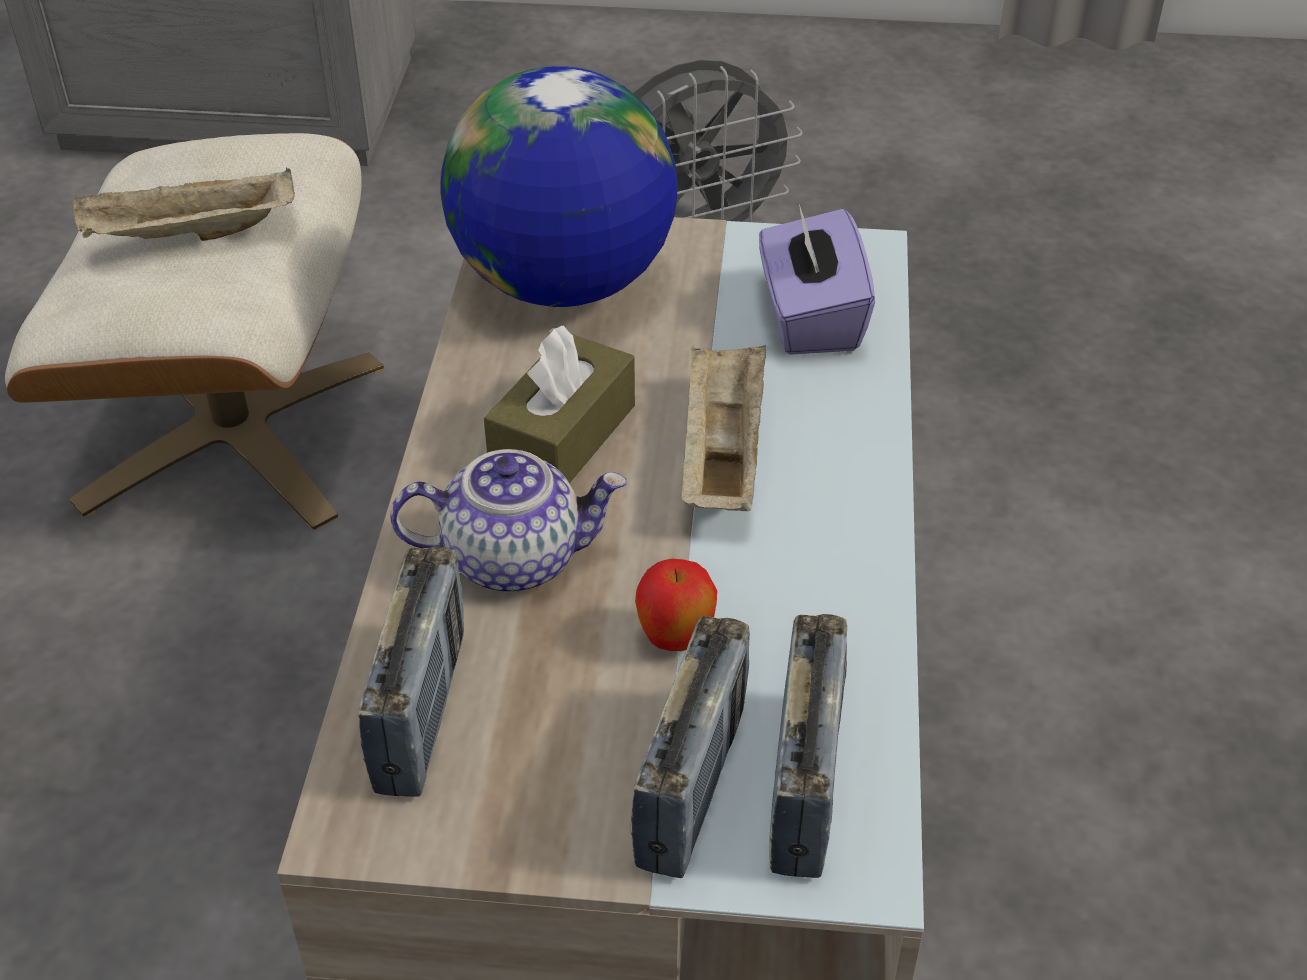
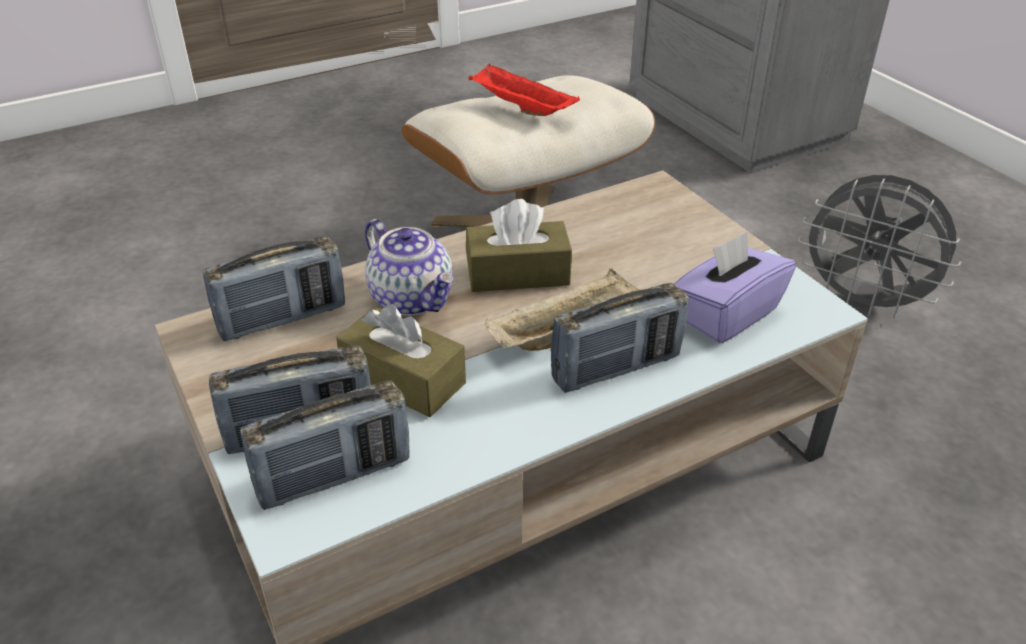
camera: 55 degrees right, 5 degrees down
beige tray [73,168,295,241] -> red tray [468,63,580,116]
globe [441,66,677,307] -> none
apple [635,559,717,651] -> brown tissue box [336,304,466,417]
none -> radio [550,283,689,393]

